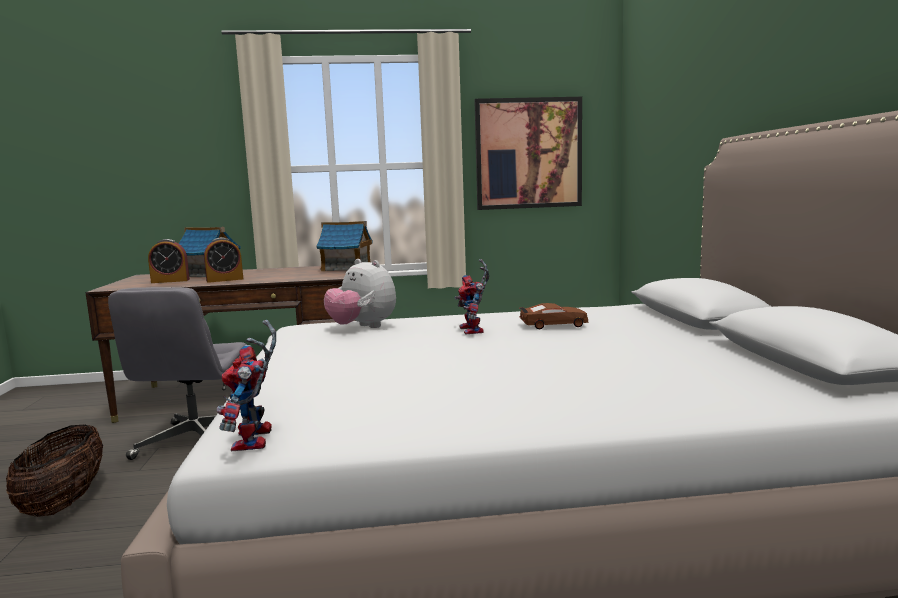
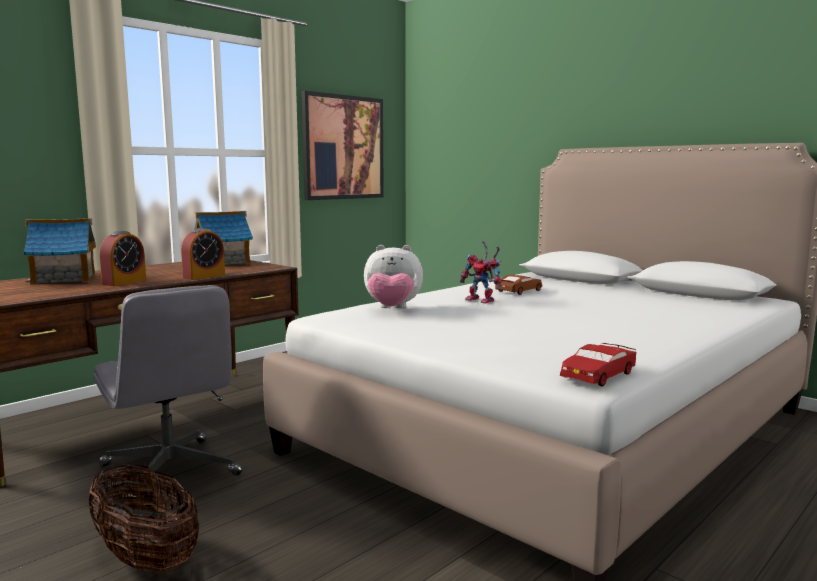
camera: 40 degrees left, 0 degrees up
alarm clock [148,239,190,283] -> alarm clock moved to [181,228,225,280]
toy robot [217,320,276,451] -> red toy car [560,343,636,386]

